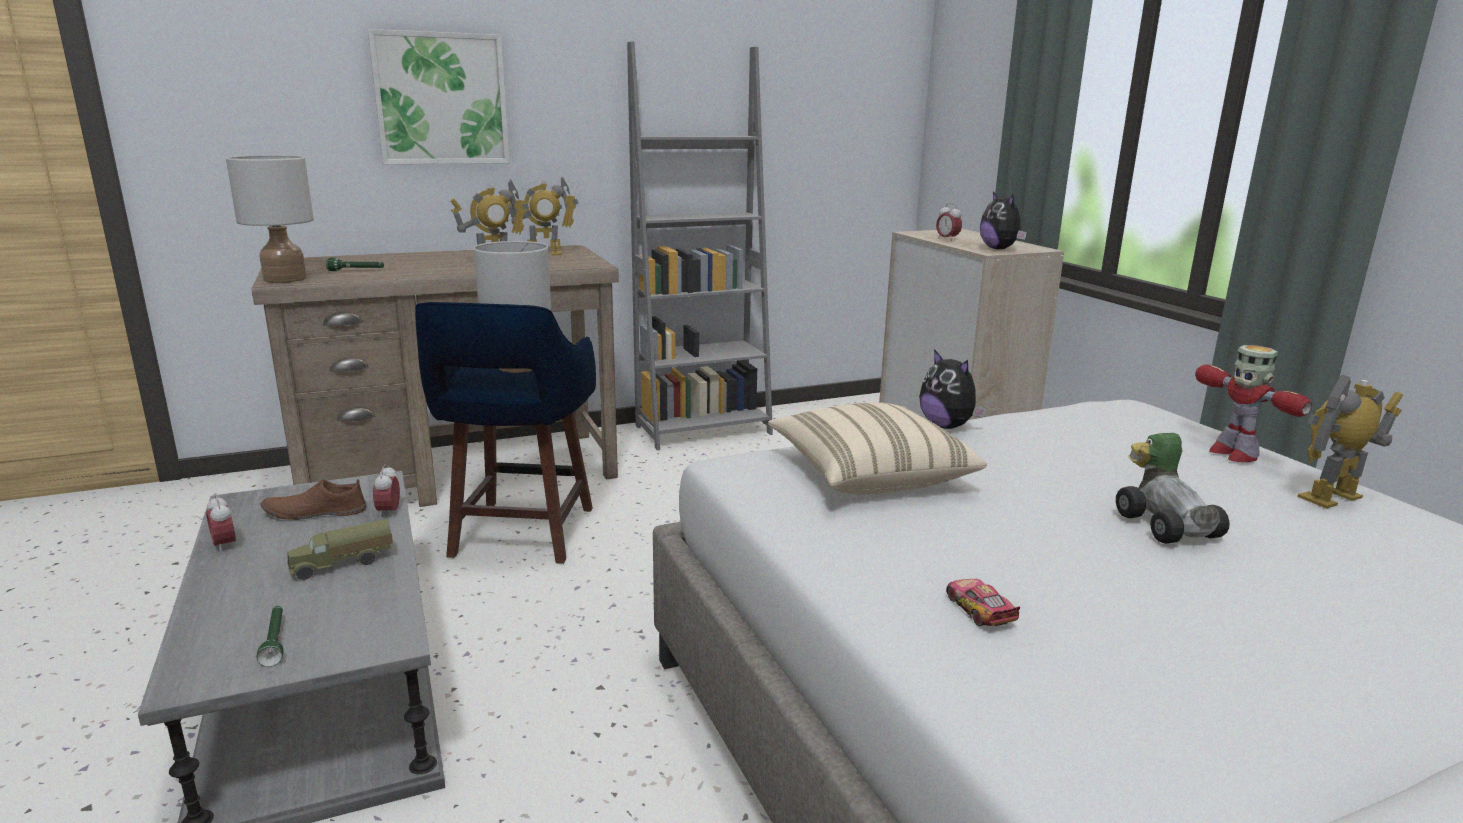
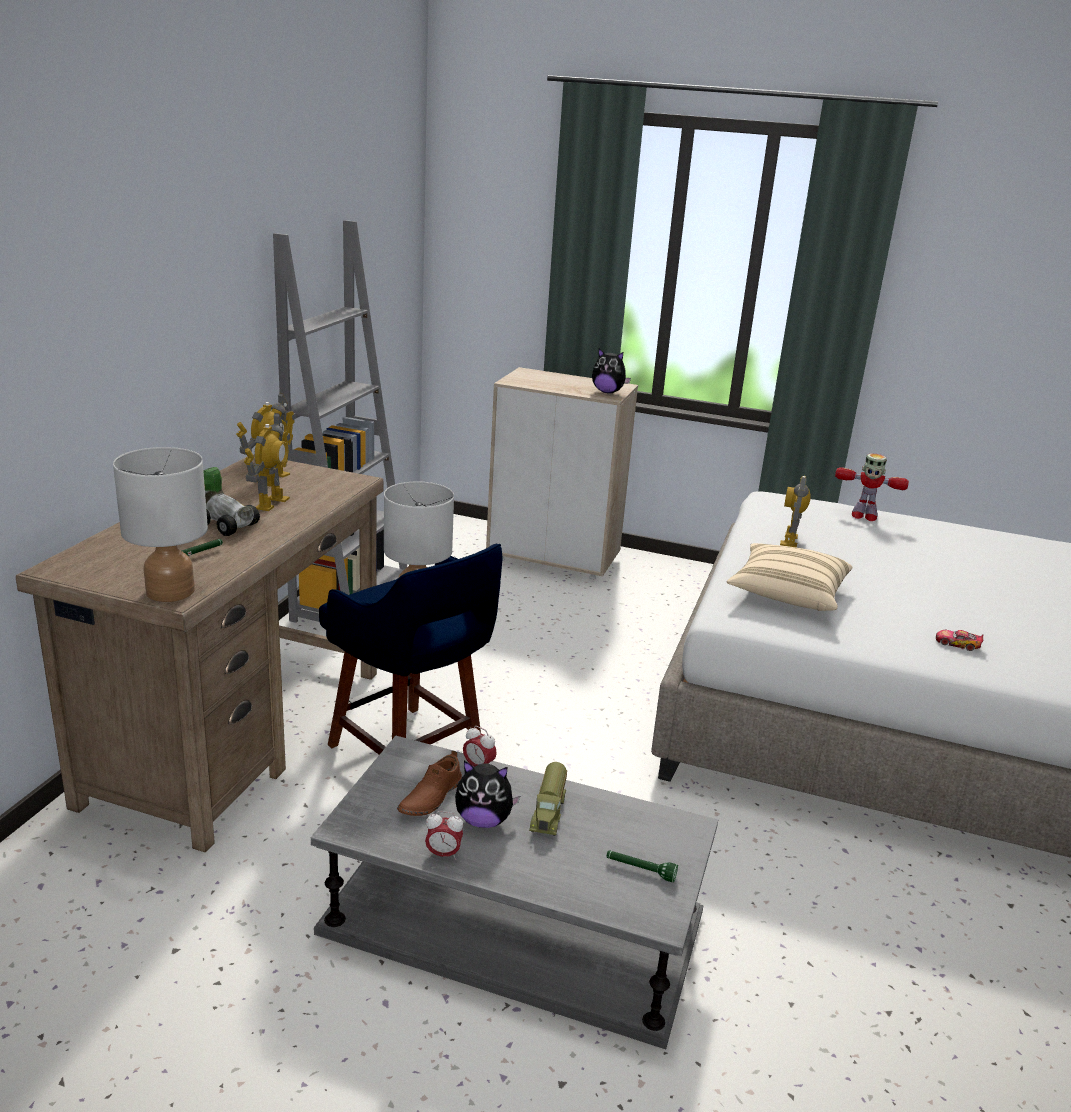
camera: 50 degrees left, 5 degrees up
picture [368,29,510,164] -> none
plush toy [919,349,986,429] -> plush toy moved to [455,761,520,828]
alarm clock [936,203,962,241] -> none
toy car [1116,433,1230,544] -> toy car moved to [203,467,260,536]
toy robot [1297,375,1404,508] -> toy robot moved to [780,476,811,548]

